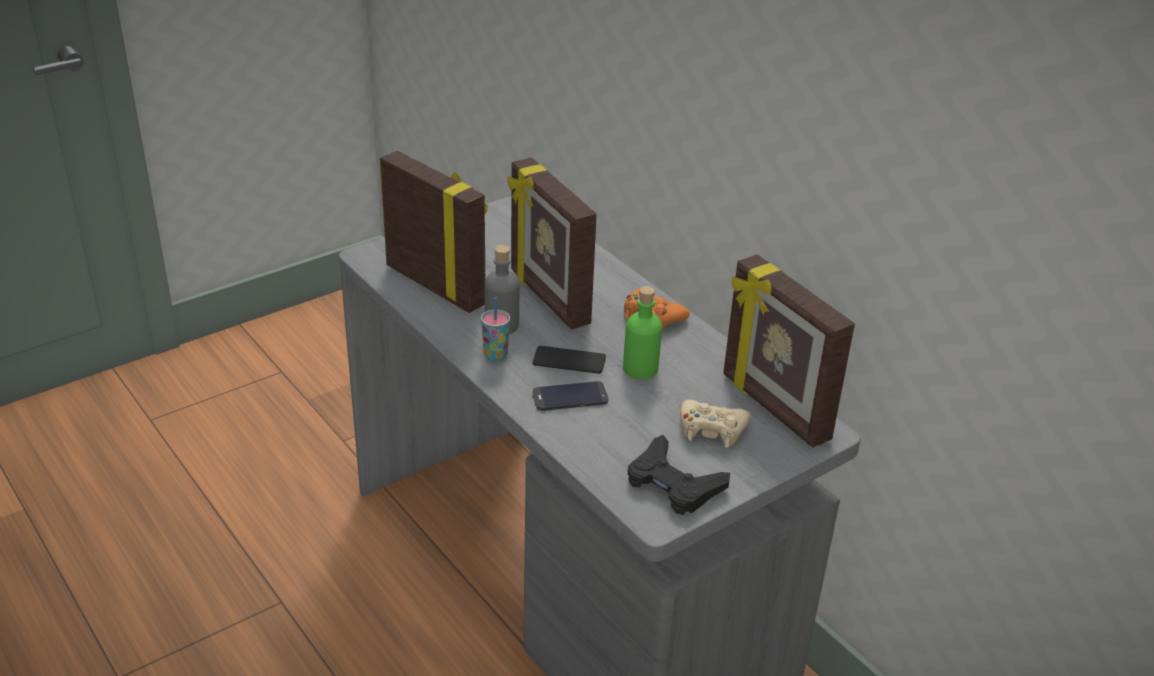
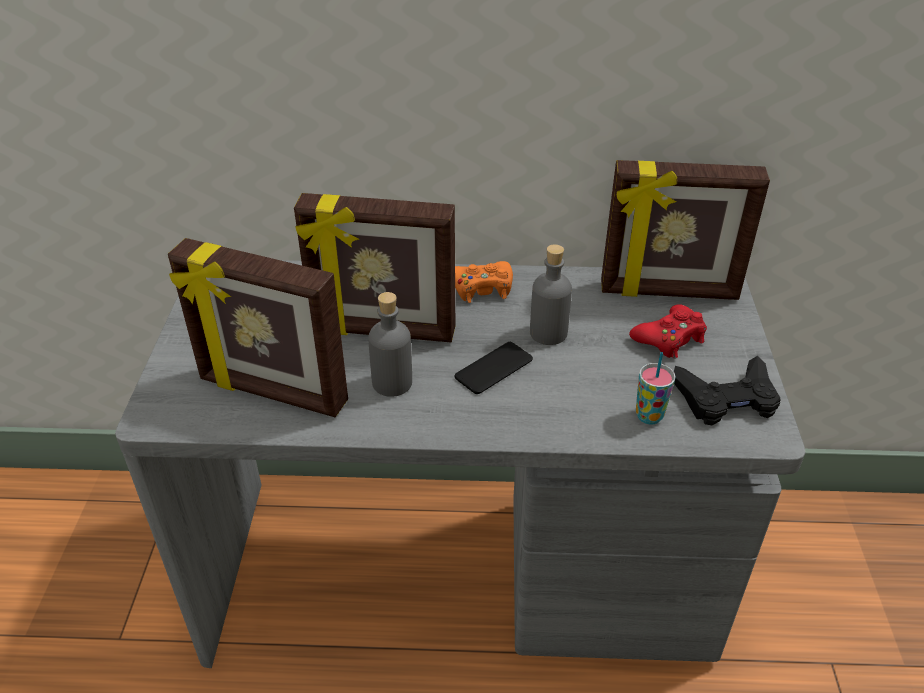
camera: 50 degrees left, 5 degrees up
picture frame [380,151,488,313] -> picture frame turned 150 degrees counterclockwise [168,238,348,417]
cup [481,297,510,362] -> cup moved to [636,352,676,424]
phone [532,381,608,411] -> none
green bottle [623,286,662,379] -> grey bottle [530,244,572,345]
beige game controller [680,400,750,448] -> red game controller [629,304,707,359]

